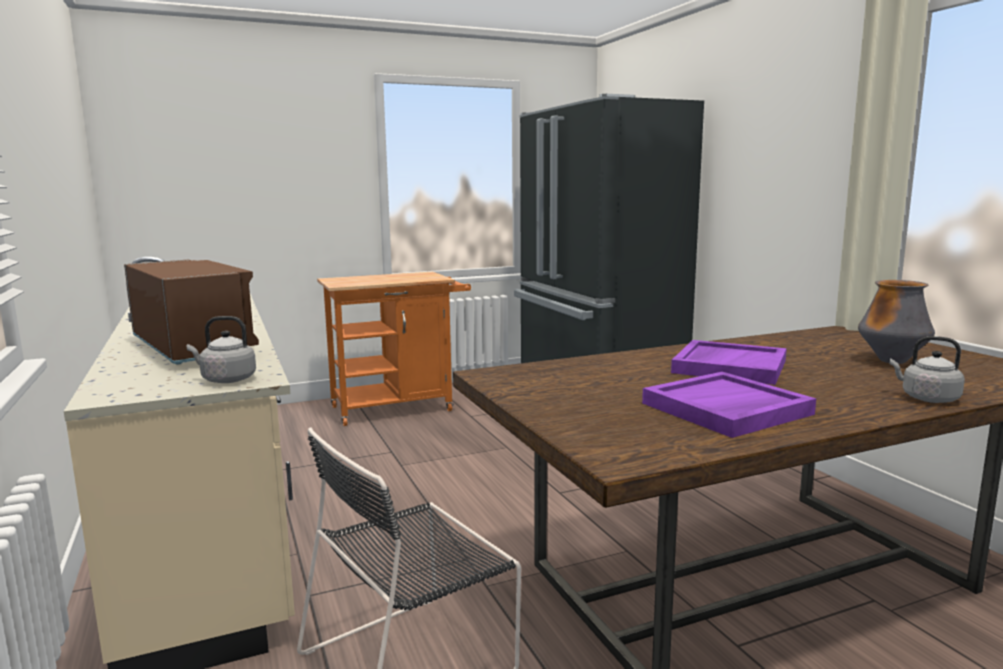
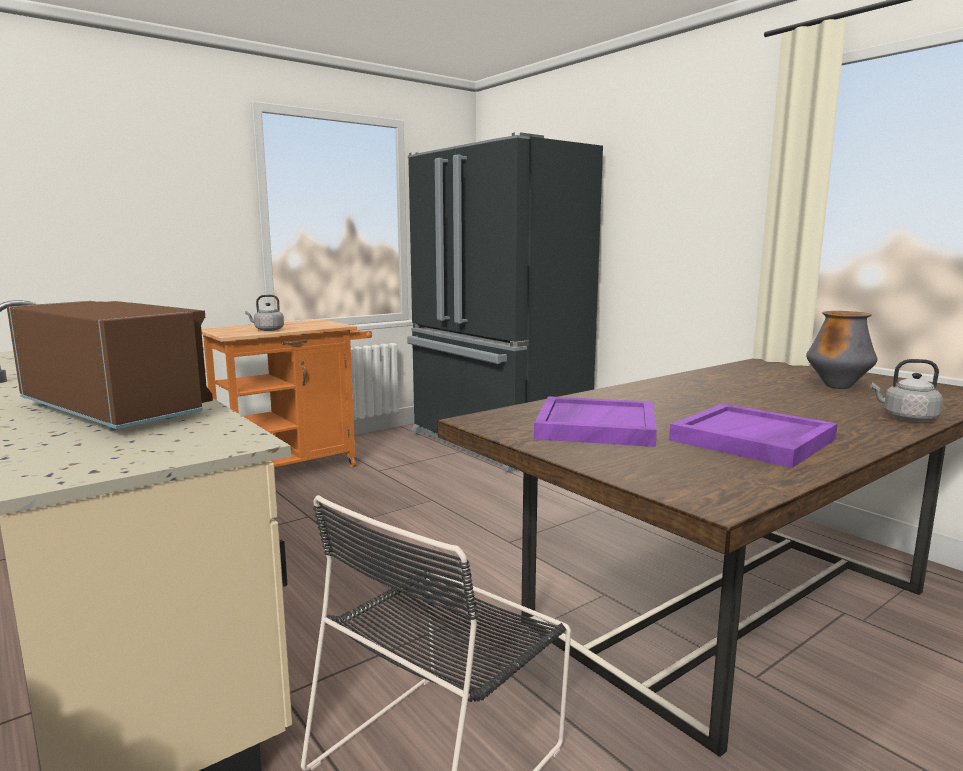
camera: 15 degrees left, 0 degrees up
grey kettle [187,316,256,383] -> grey kettle moved to [245,295,284,331]
purple tray [671,340,787,385] -> purple tray moved to [534,396,657,447]

